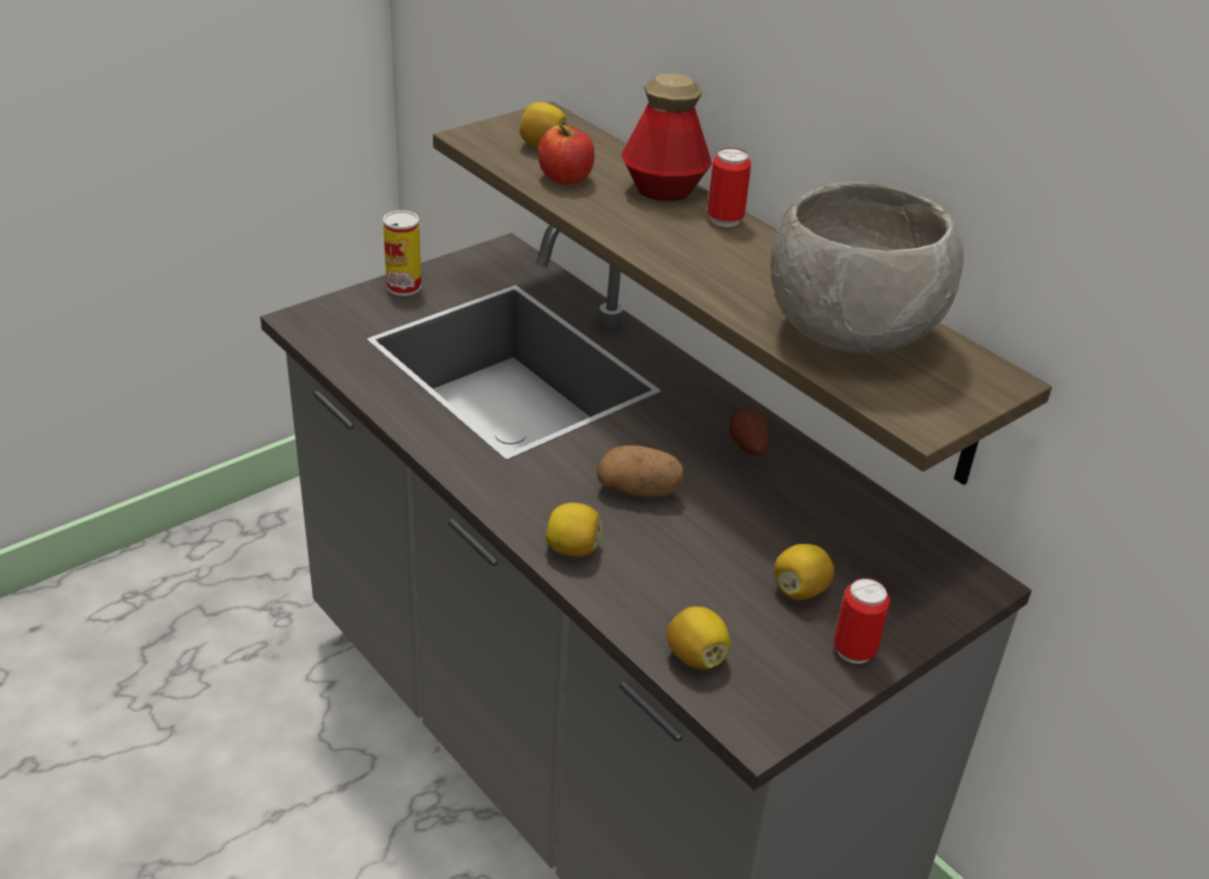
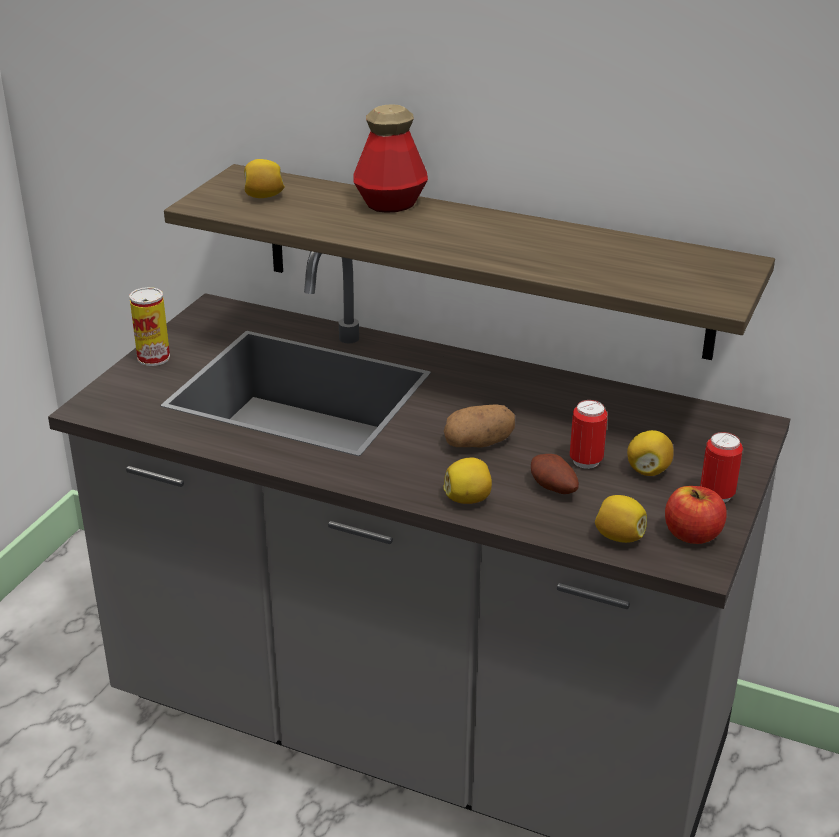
camera: 25 degrees left, 5 degrees down
apple [538,125,594,185] -> apple moved to [665,486,727,544]
can [707,148,751,227] -> can moved to [570,400,607,469]
potato [729,408,769,456] -> potato moved to [531,454,579,494]
grey bowl [770,181,964,354] -> none

